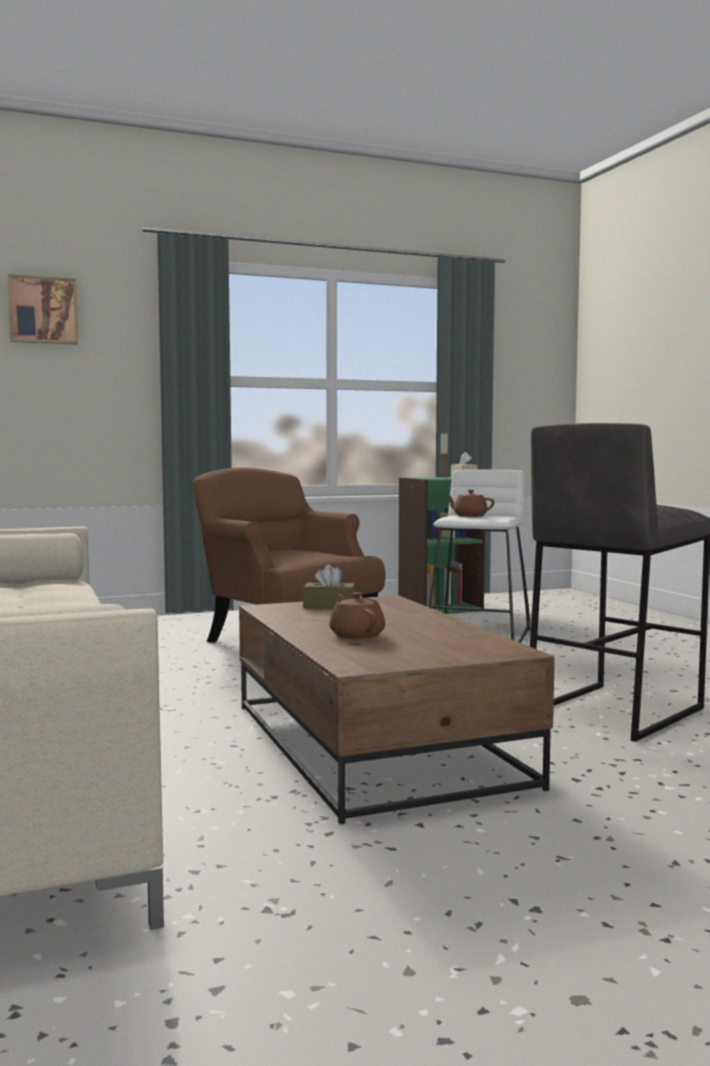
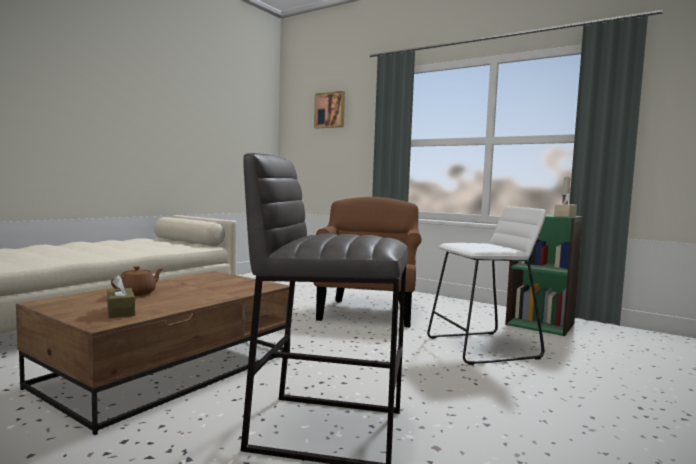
camera: 55 degrees right, 0 degrees up
brown tissue box [303,564,356,609] -> brown tissue box moved to [107,275,135,318]
brown teapot [446,490,494,517] -> none

